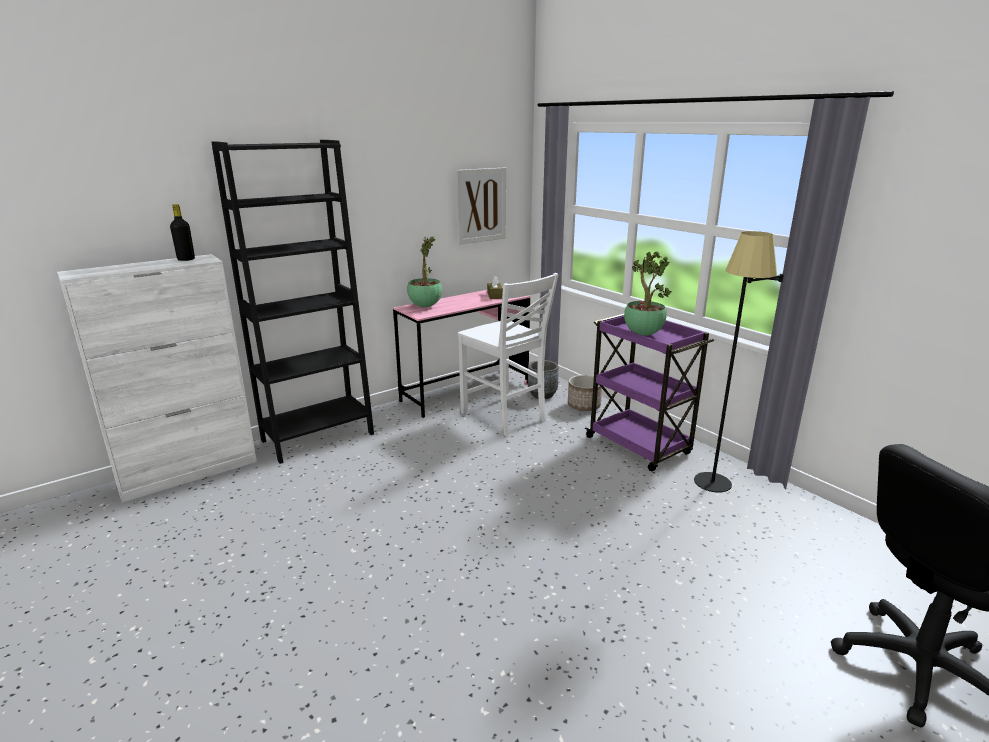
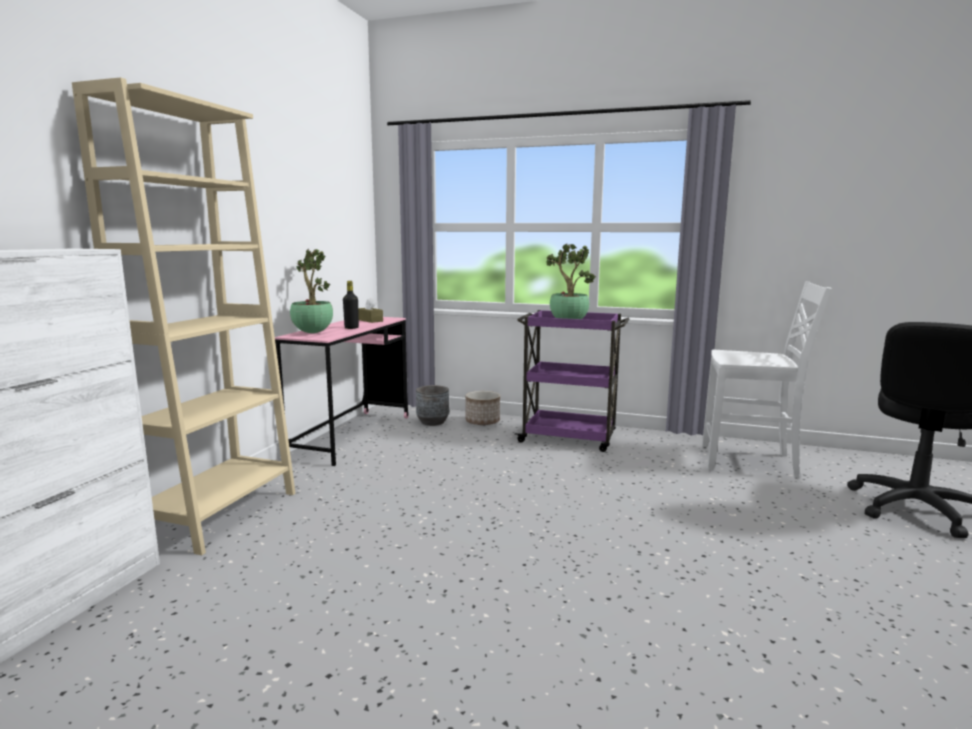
camera: 35 degrees left, 10 degrees down
black bottle [170,204,195,261] -> black bottle moved to [343,281,359,329]
black bookcase [211,140,374,464] -> beige bookcase [72,77,296,555]
picture [456,168,506,245] -> none
white chair [458,273,559,437] -> white chair moved to [702,281,832,478]
black floor lamp [694,231,784,492] -> none

